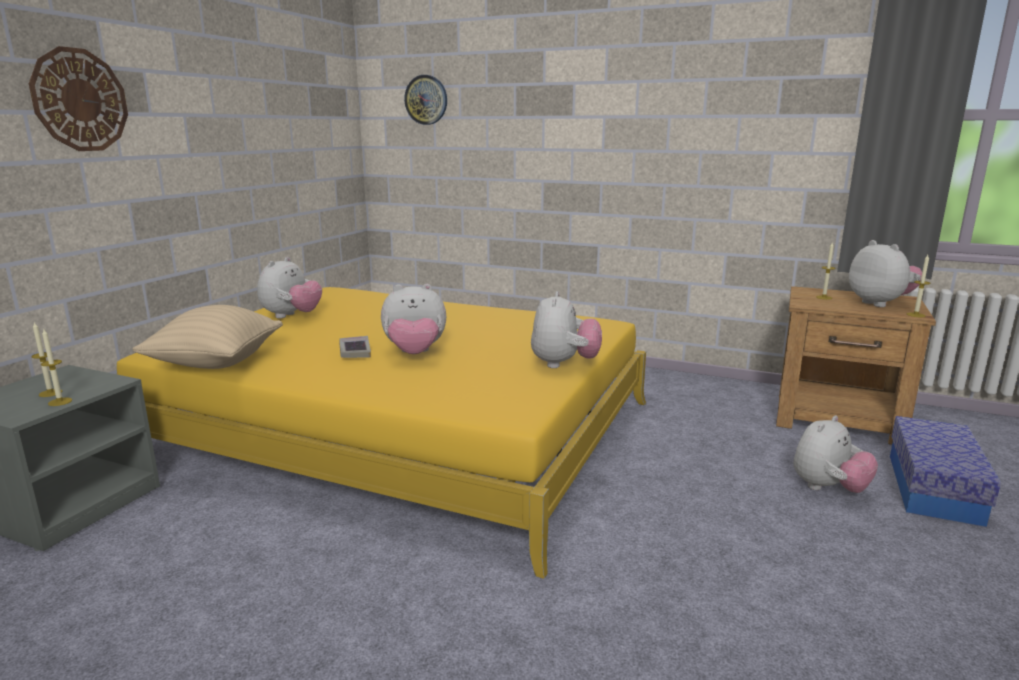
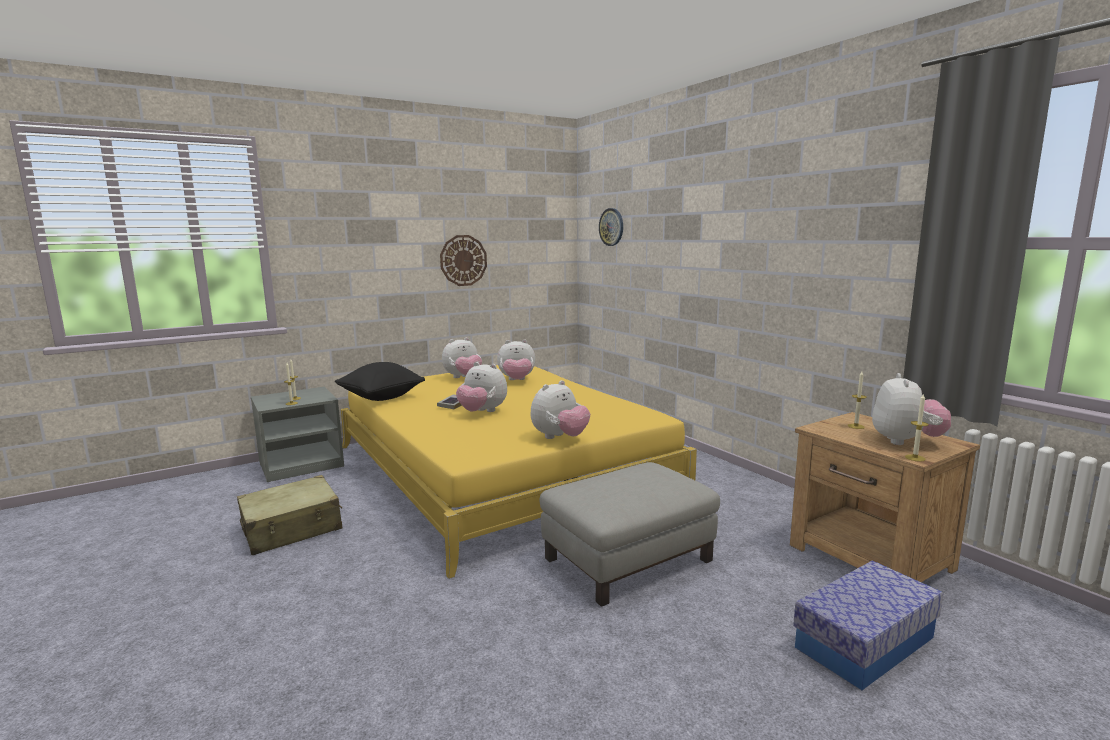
camera: 35 degrees right, 5 degrees down
wall clock [29,46,128,151] -> wall clock moved to [440,235,487,286]
beige pillow [132,305,283,369] -> black pillow [335,362,425,401]
plush toy [793,415,878,493] -> plush toy moved to [497,339,535,380]
none -> beige suitcase [237,475,342,555]
none -> grey ottoman [539,462,720,607]

